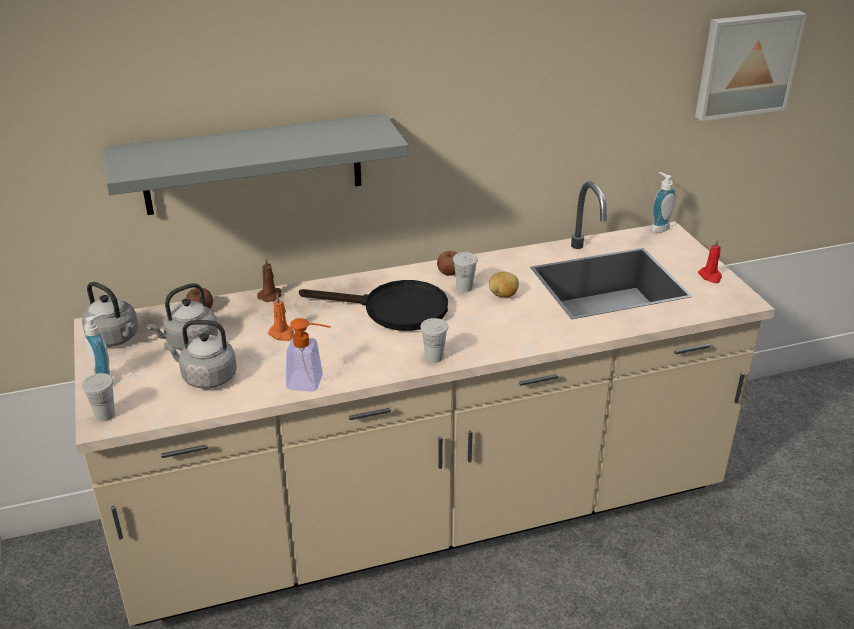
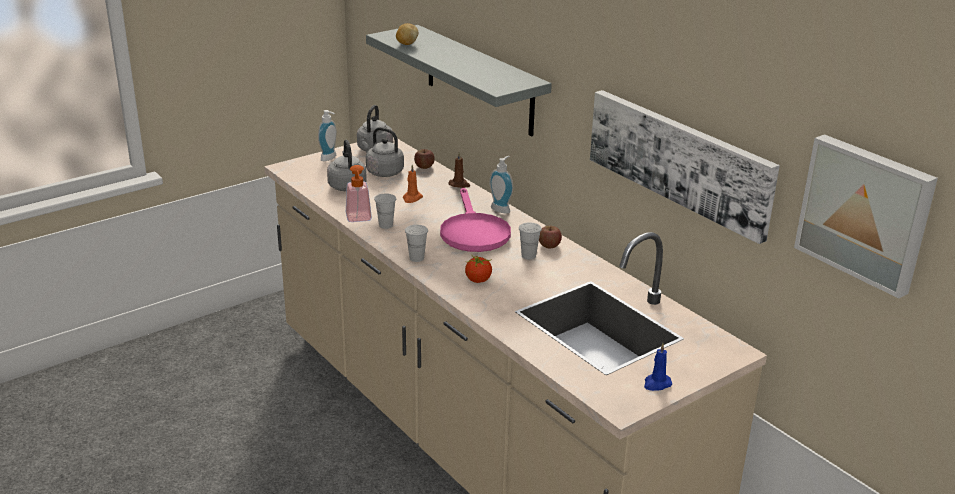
camera: 70 degrees right, 5 degrees down
white cup [82,373,115,421] -> white cup moved to [374,193,396,229]
black frying pan [299,280,448,331] -> pink frying pan [440,188,511,252]
potato [489,272,519,297] -> potato moved to [396,23,418,45]
soap dispenser [650,172,676,233] -> soap dispenser moved to [489,156,513,214]
red candle [698,238,722,283] -> blue candle [644,343,672,391]
none -> tomato [465,256,492,283]
none -> picture [590,90,780,244]

